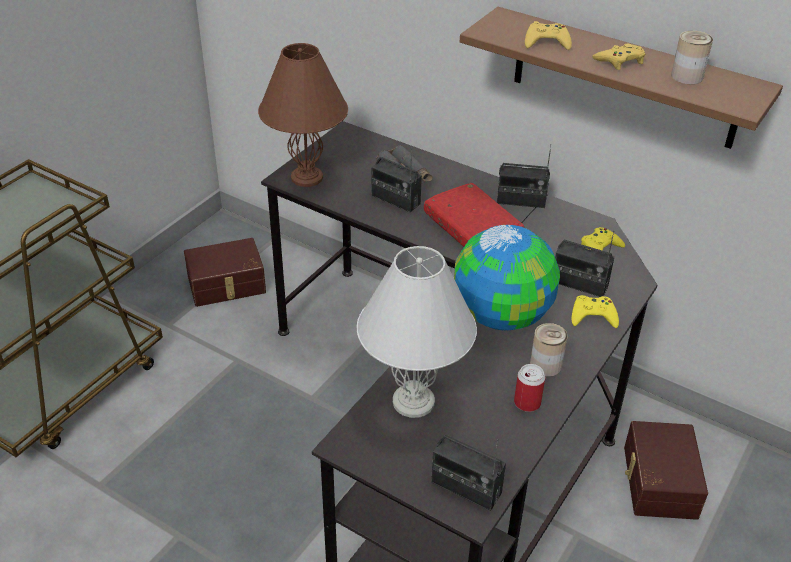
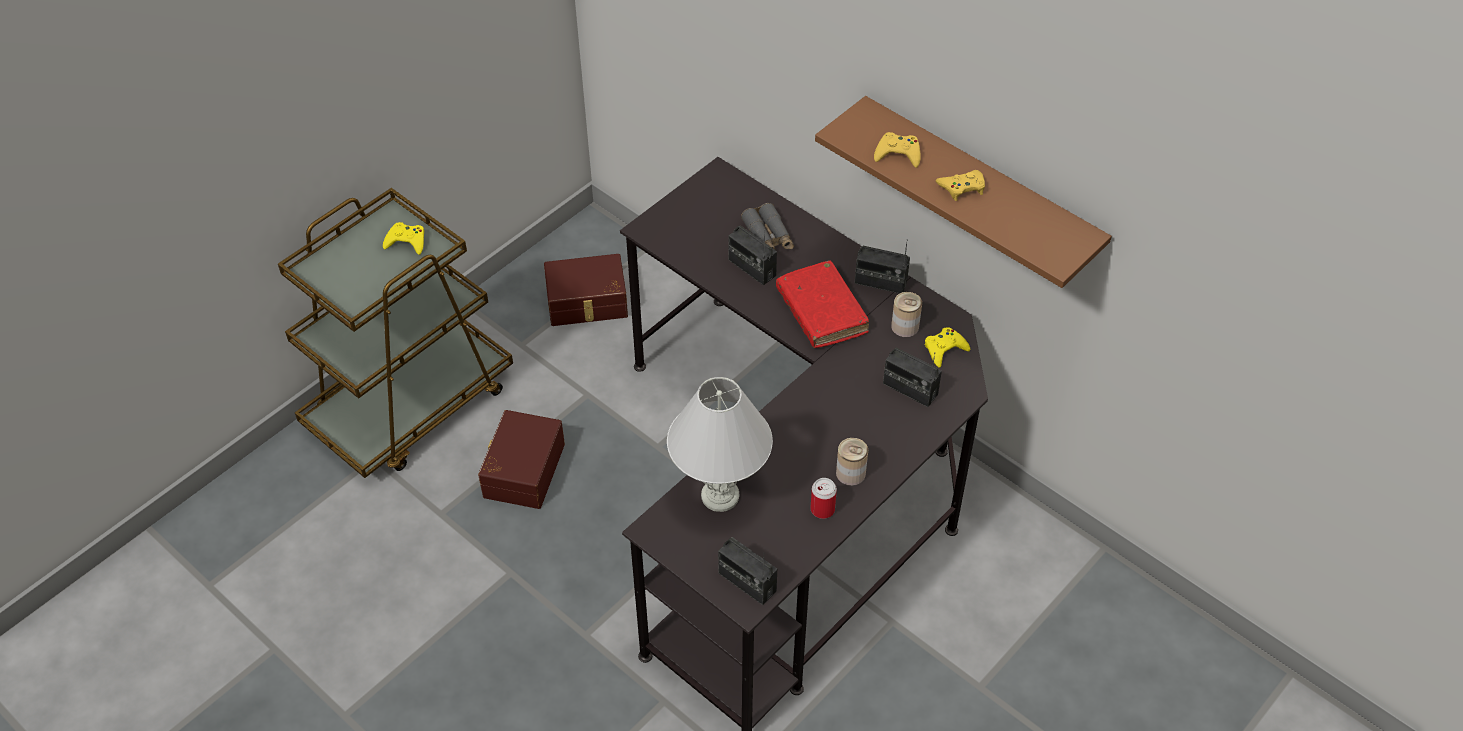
camera: 10 degrees right, 10 degrees up
brown table lamp [258,43,348,187] -> none
globe [454,225,560,331] -> none
yellow game controller [571,295,619,328] -> yellow game controller moved to [383,222,424,255]
brown storage box [624,421,708,520] -> brown storage box moved to [478,410,565,509]
can [671,31,713,84] -> can moved to [891,292,922,337]

